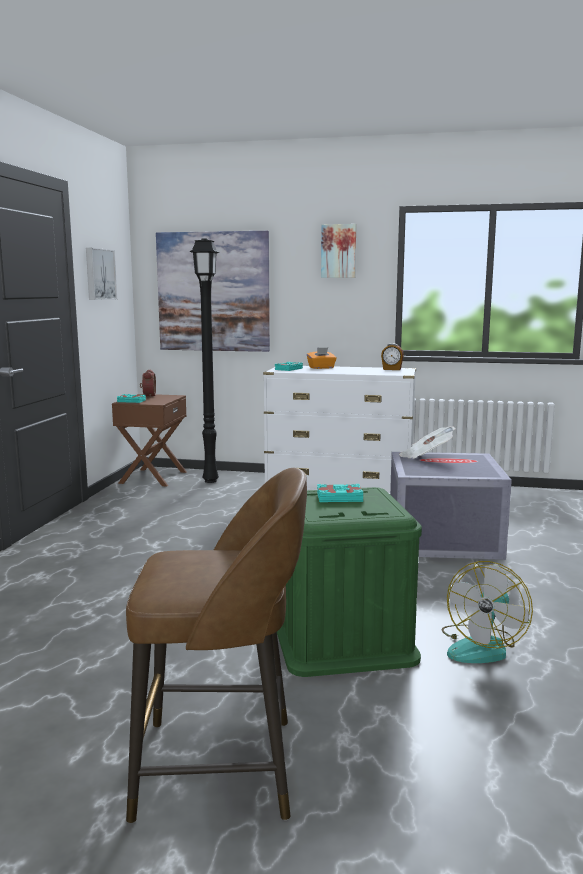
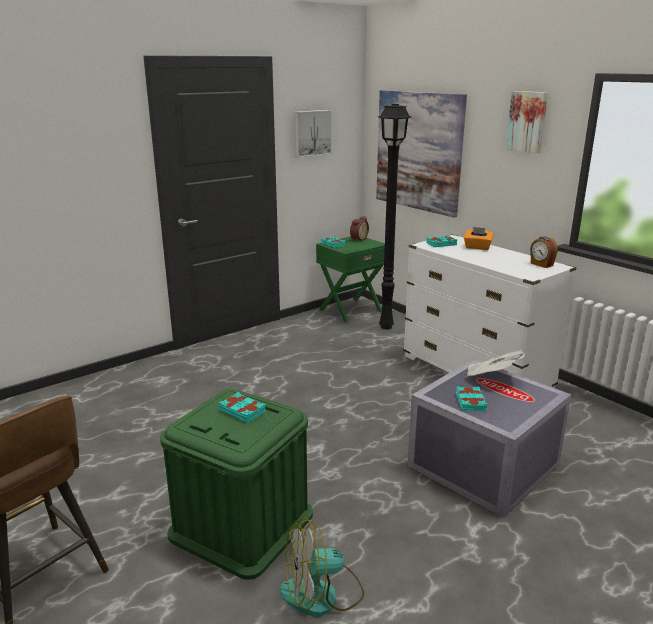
camera: 40 degrees right, 10 degrees up
brown nightstand [112,394,187,487] -> green nightstand [316,237,385,323]
none -> turquoise book [456,387,487,411]

